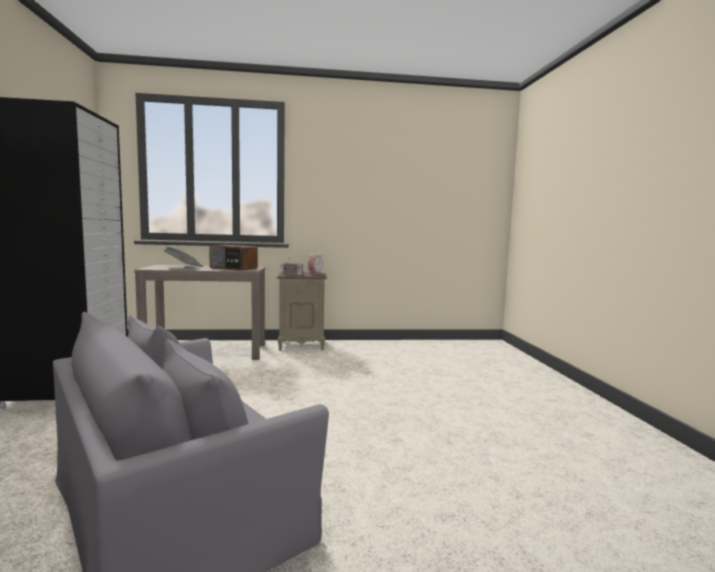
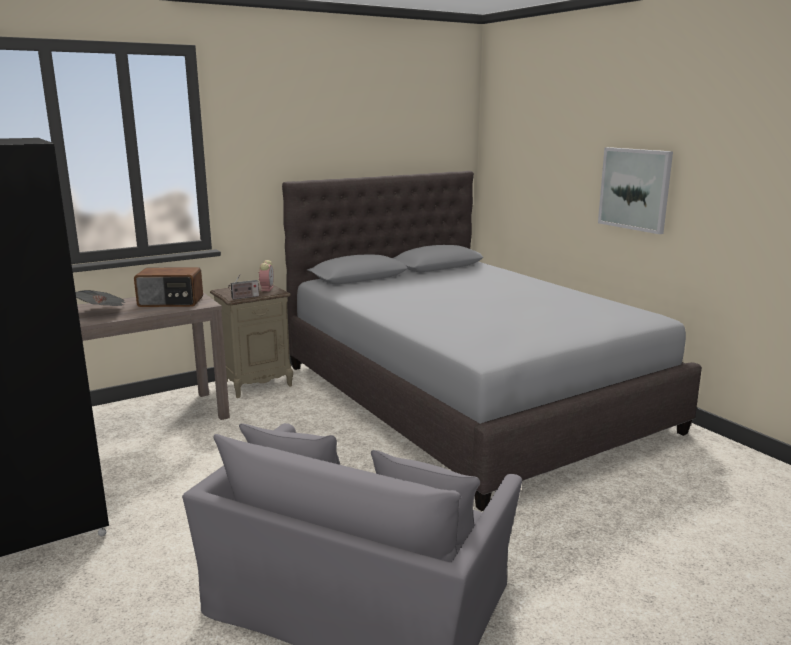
camera: 25 degrees left, 10 degrees up
none -> grey bed [282,171,702,511]
none -> picture [598,147,673,234]

